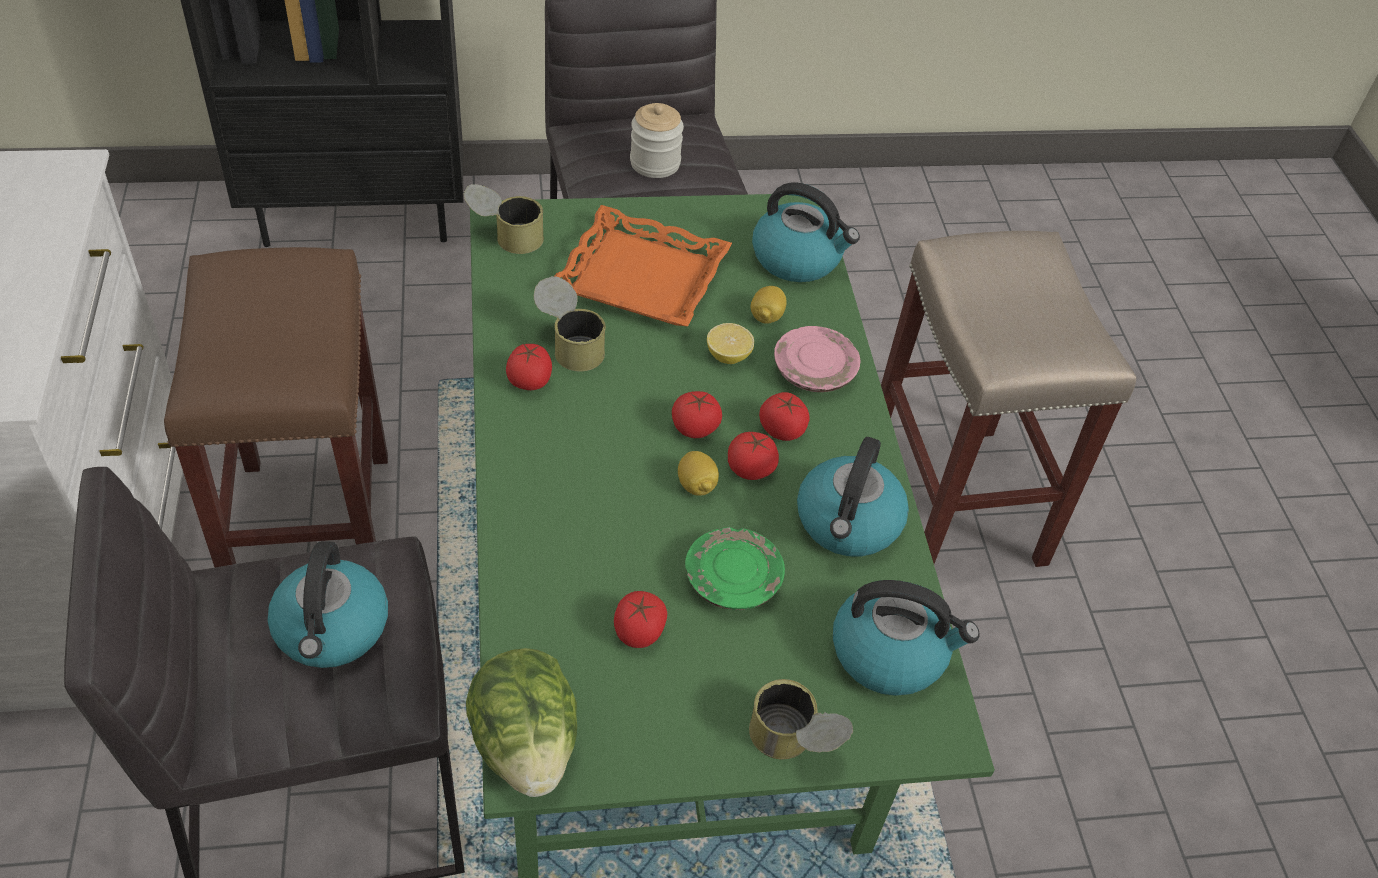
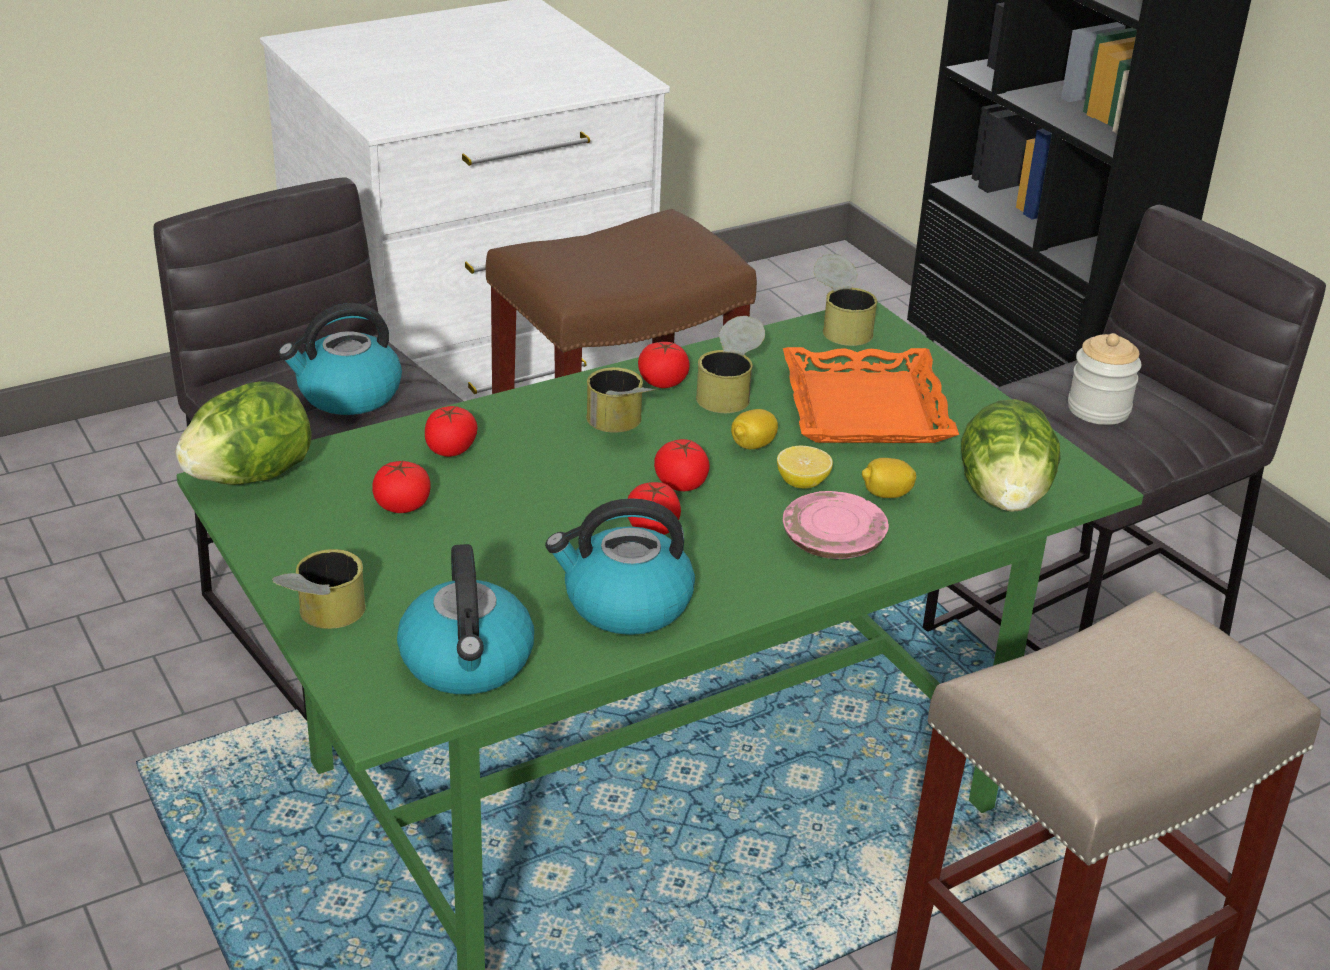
camera: 70 degrees right, 15 degrees down
lemon [678,451,719,496] -> lemon moved to [731,409,778,449]
green plate [685,527,785,610] -> none
kettle [752,182,860,282] -> lettuce [961,399,1060,512]
tomato [759,392,809,441] -> tomato moved to [425,406,477,457]
none -> can [586,367,656,433]

